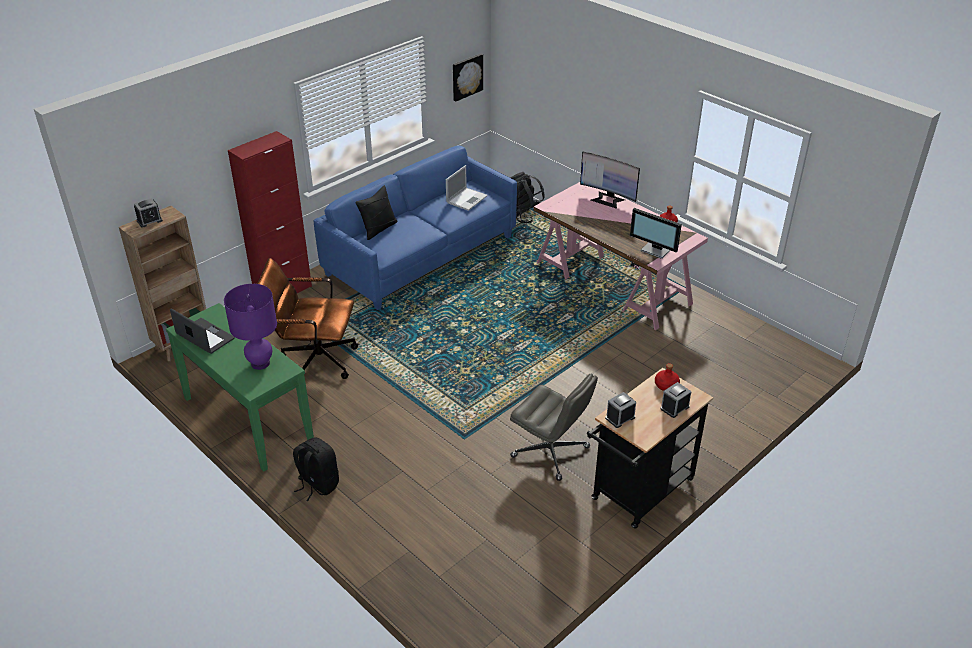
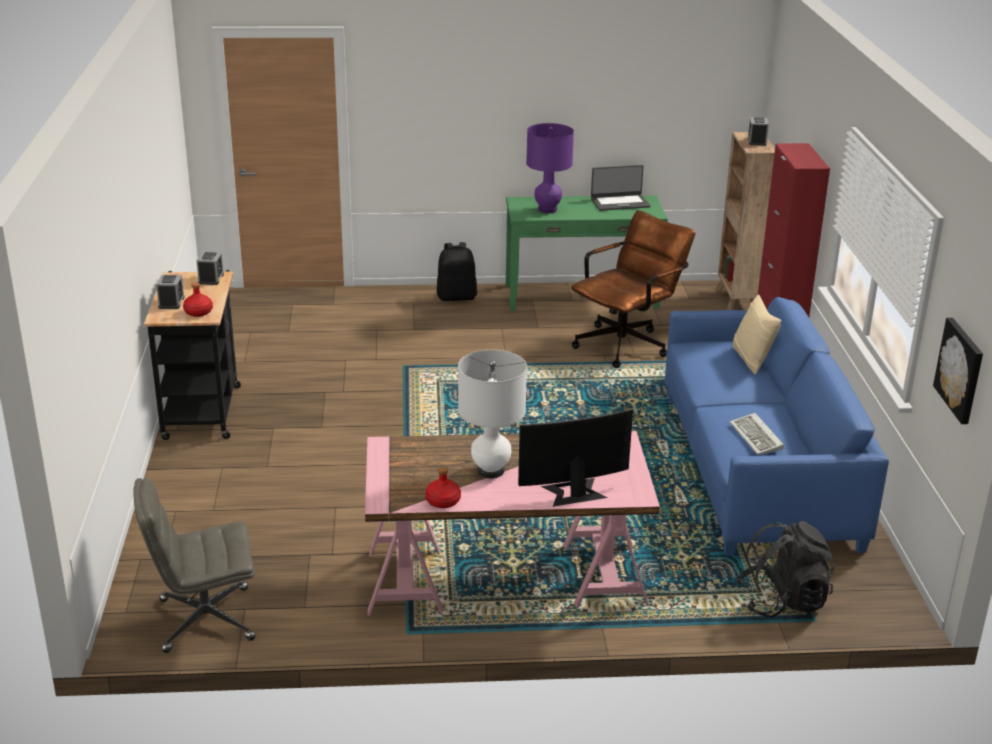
camera: 130 degrees right, 10 degrees down
black pillow [355,185,398,240] -> beige pillow [733,294,781,375]
laptop [446,165,487,211] -> keyboard [730,413,784,455]
grey office chair [510,374,598,481] -> grey office chair moved to [133,477,255,653]
monitor [630,208,682,259] -> none
none -> white table lamp [458,350,527,478]

